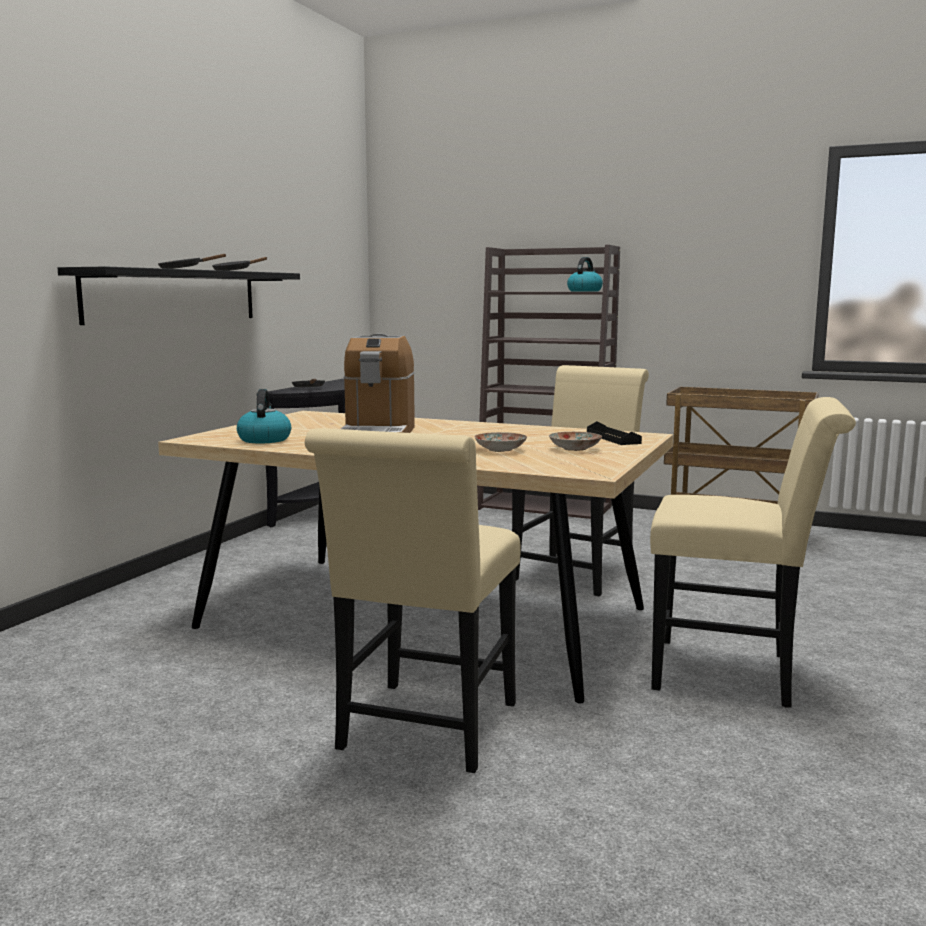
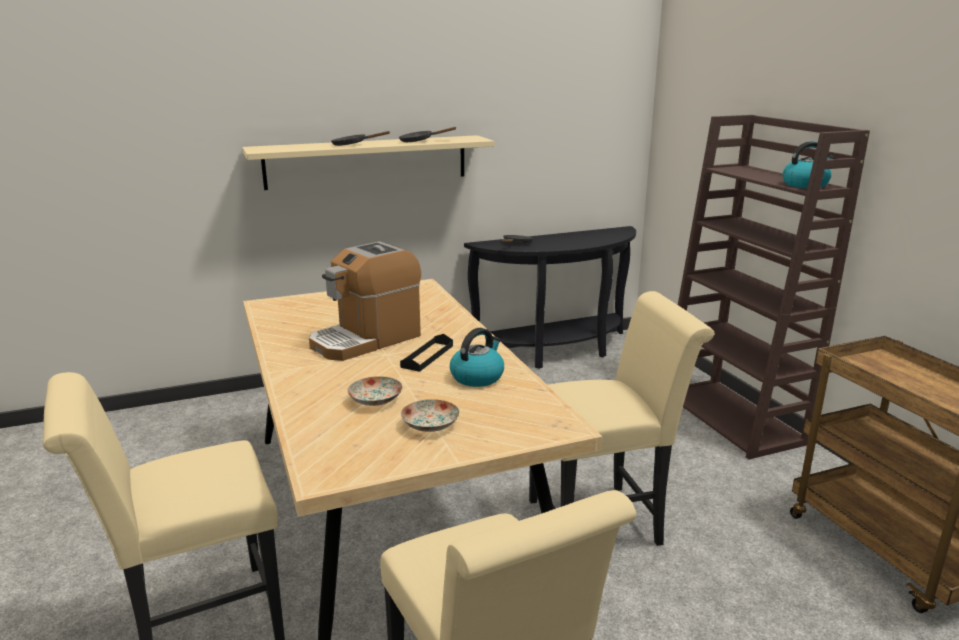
camera: 45 degrees right, 10 degrees up
black shelf [58,266,300,325] -> beige shelf [242,135,494,190]
kettle [237,389,291,443] -> kettle moved to [450,328,504,387]
black tray [587,421,642,445] -> black tray moved to [400,334,453,372]

